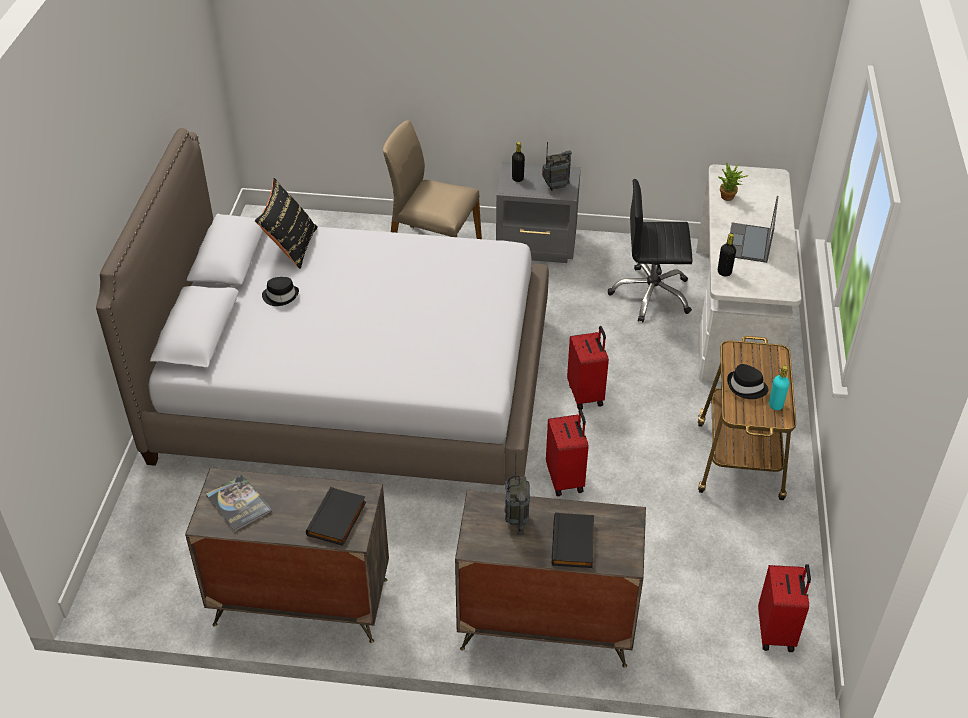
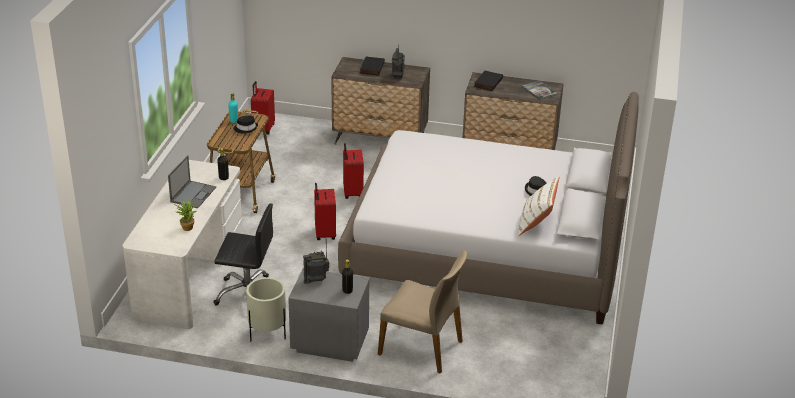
camera: 175 degrees left, 10 degrees down
black pillow [255,178,318,269] -> white pillow [518,176,559,236]
none -> beige planter [246,277,286,341]

